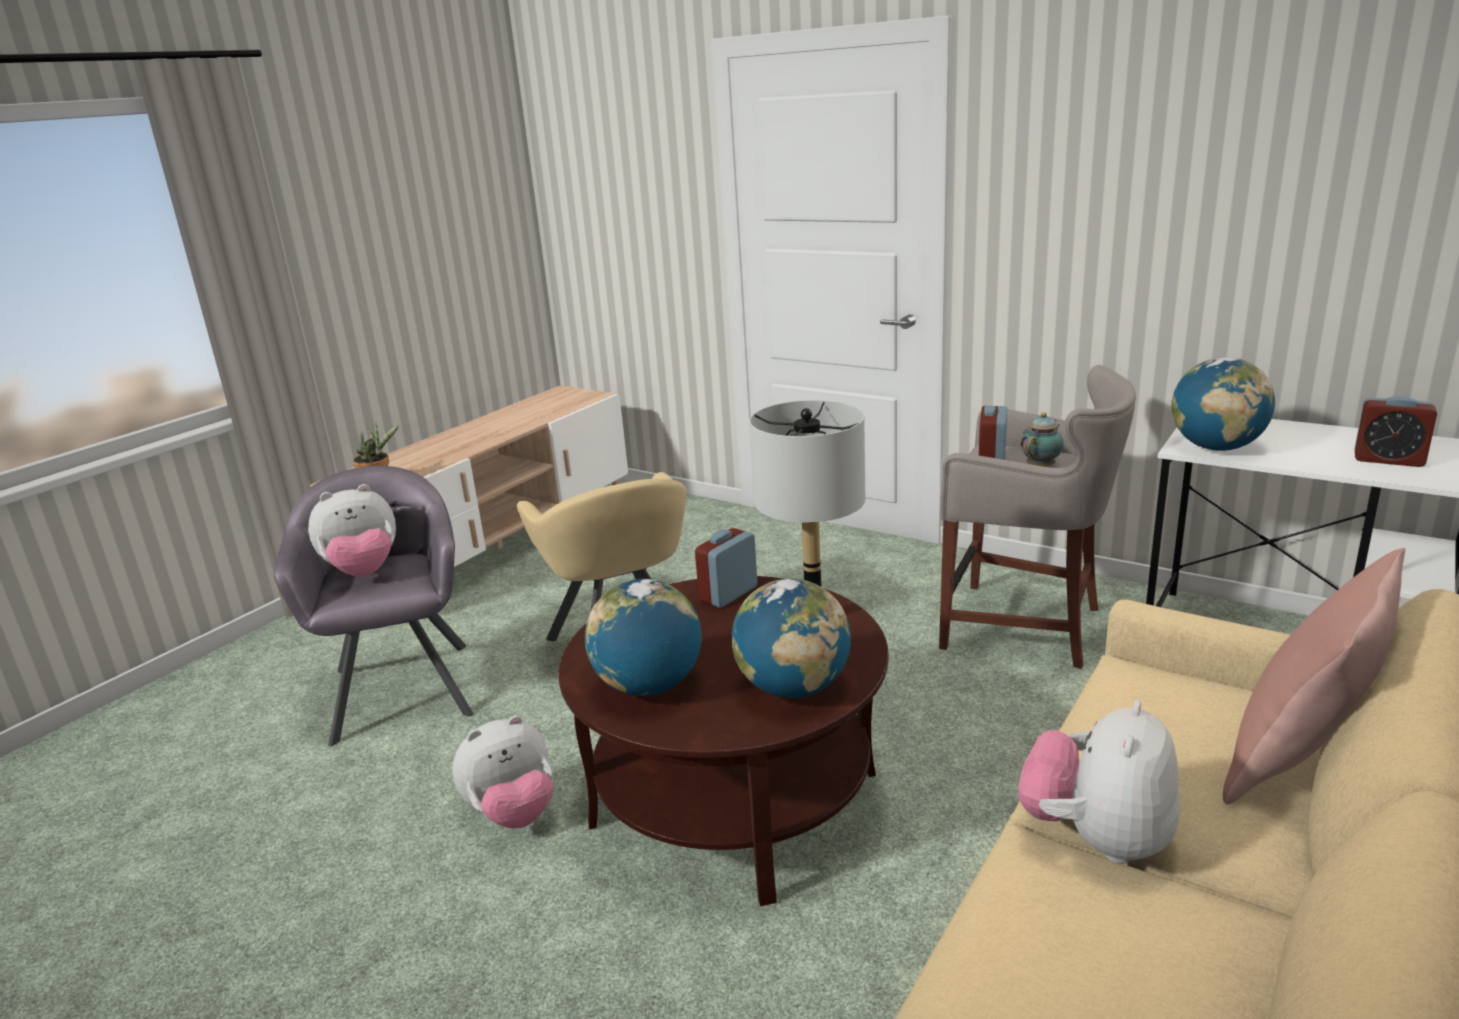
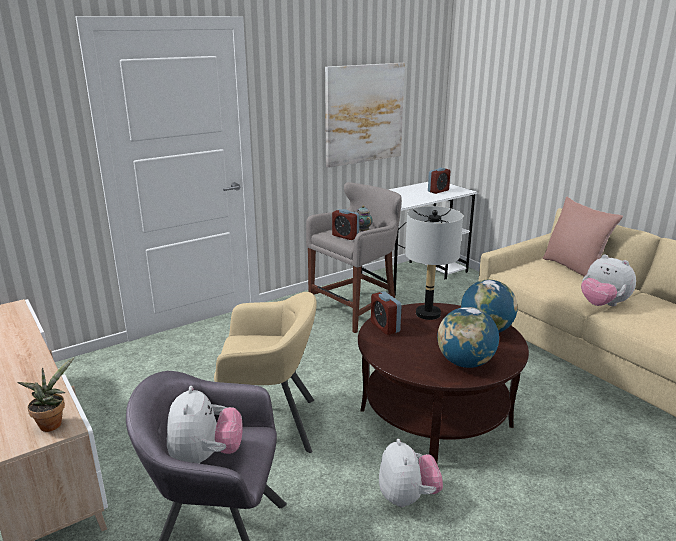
camera: 70 degrees left, 0 degrees up
globe [1171,357,1275,451] -> none
none -> picture [325,63,405,168]

